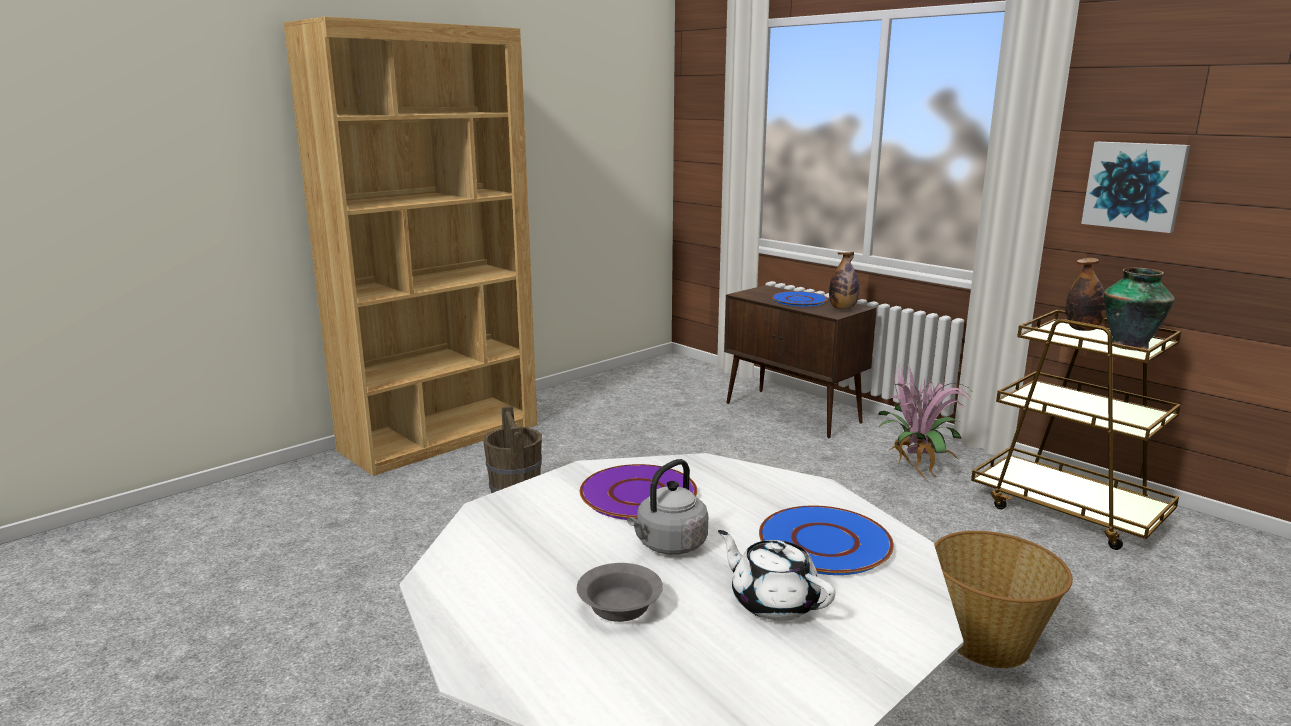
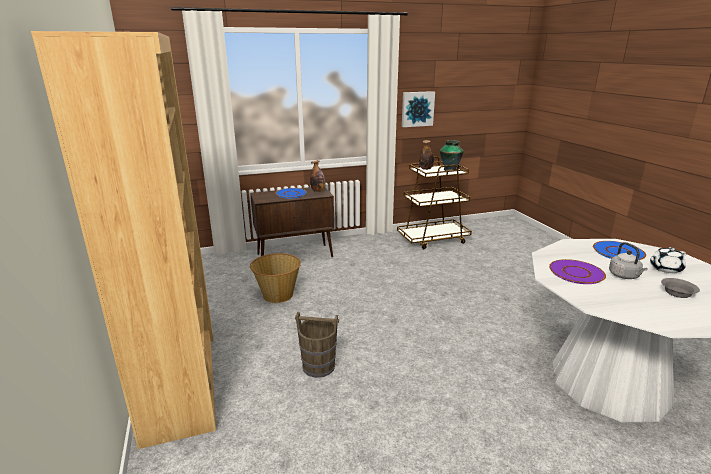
camera: 65 degrees left, 5 degrees up
potted plant [878,364,974,484] -> none
basket [934,531,1073,668] -> basket moved to [250,253,301,303]

